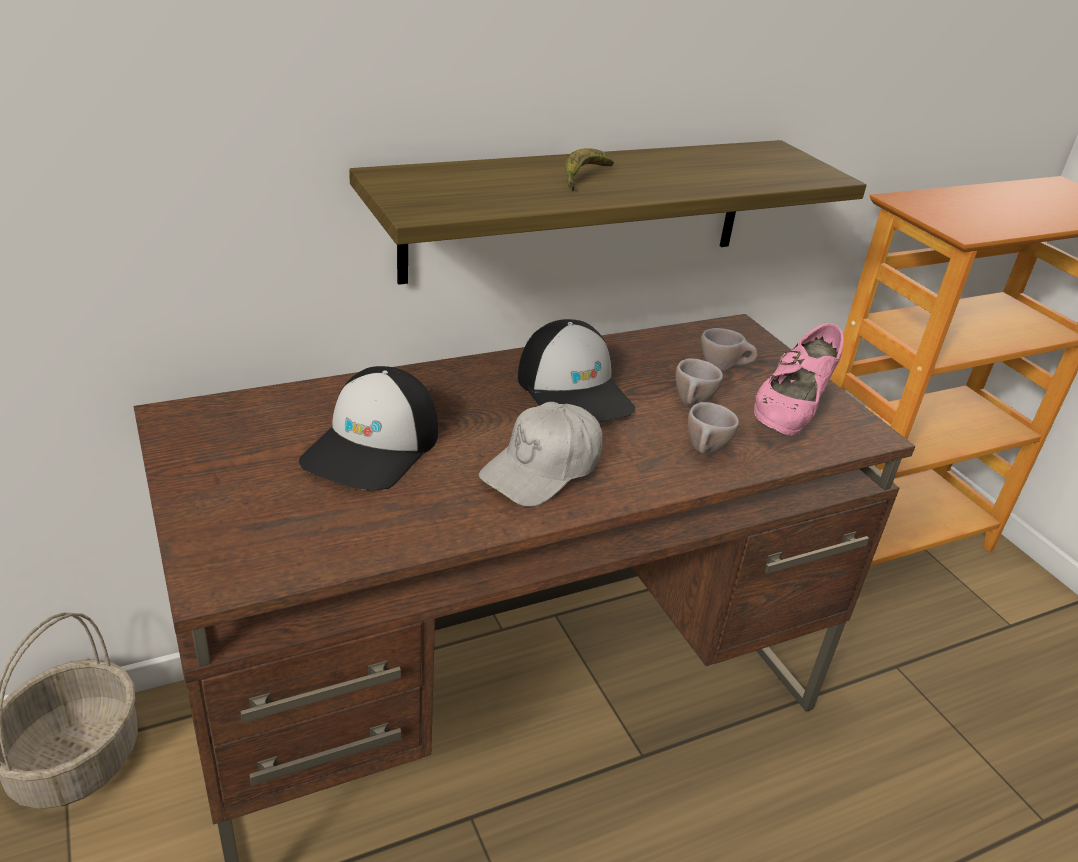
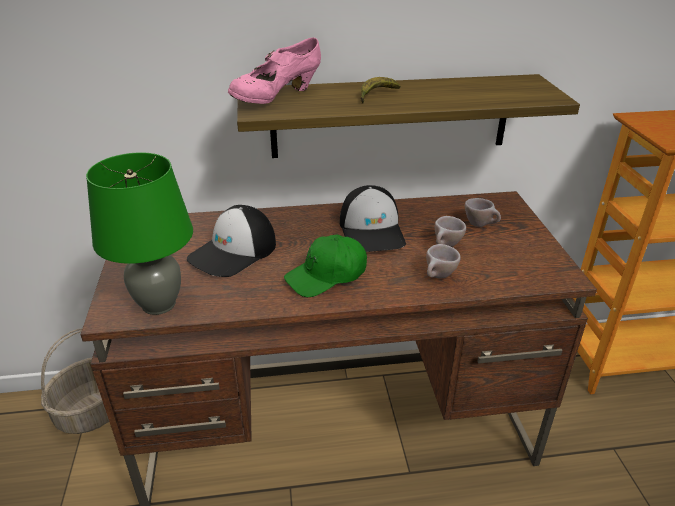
camera: 20 degrees right, 0 degrees up
white cap [478,402,603,507] -> green cap [284,234,367,297]
pink shoe [754,323,844,436] -> pink shoe moved to [228,37,321,104]
none -> green table lamp [86,152,193,315]

